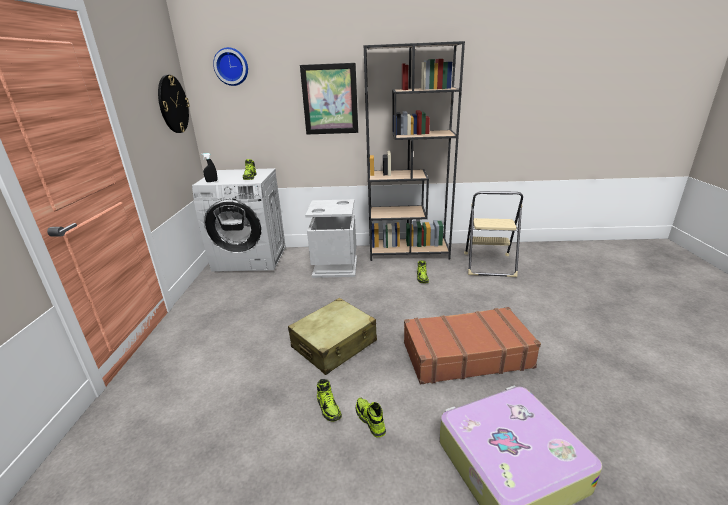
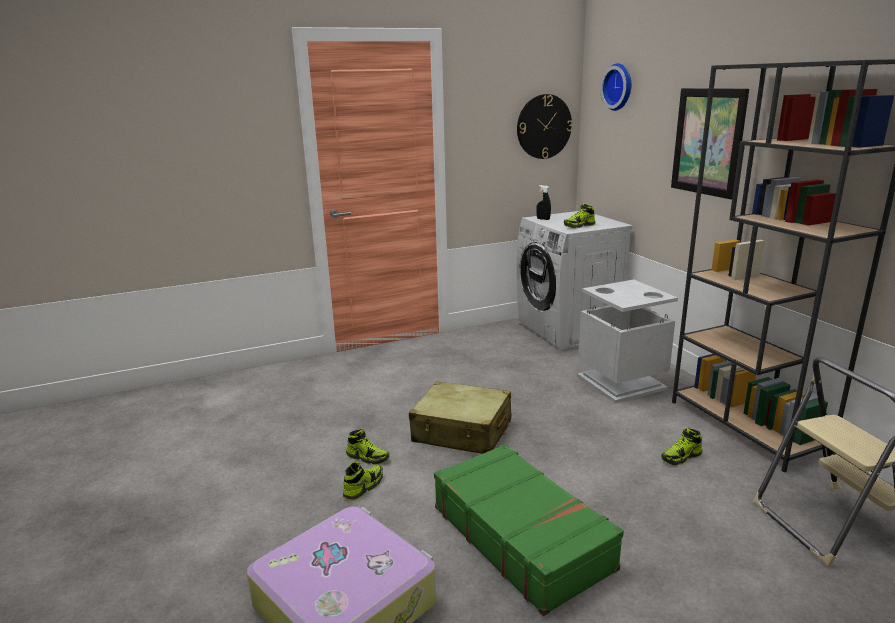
camera: 65 degrees right, 5 degrees down
shoe [317,379,342,421] -> shoe turned 105 degrees counterclockwise [346,429,389,465]
brown suitcase [404,307,541,384] -> green suitcase [434,444,624,616]

